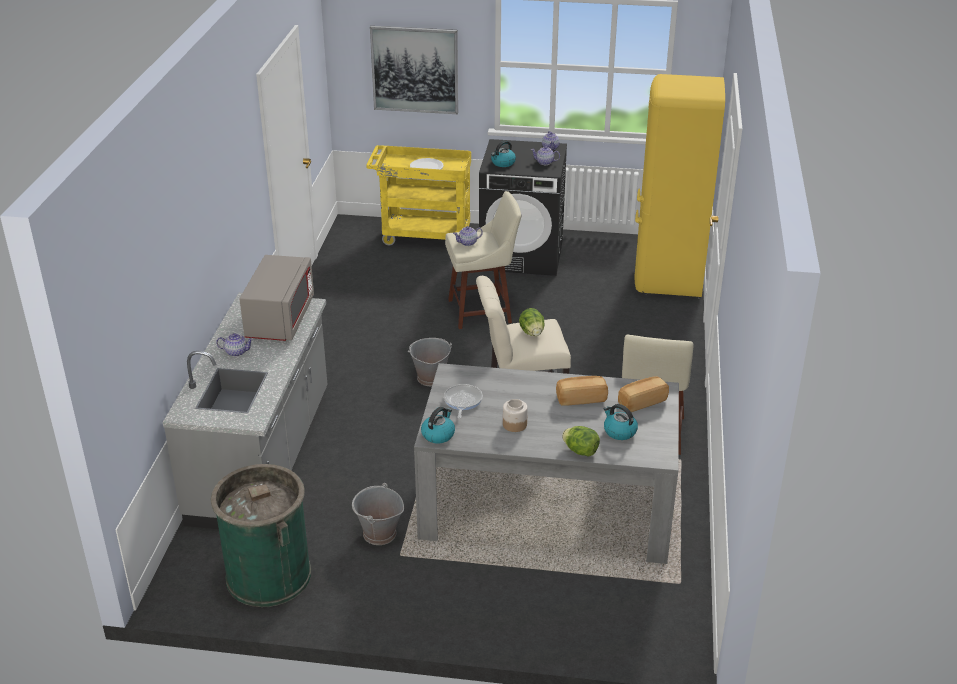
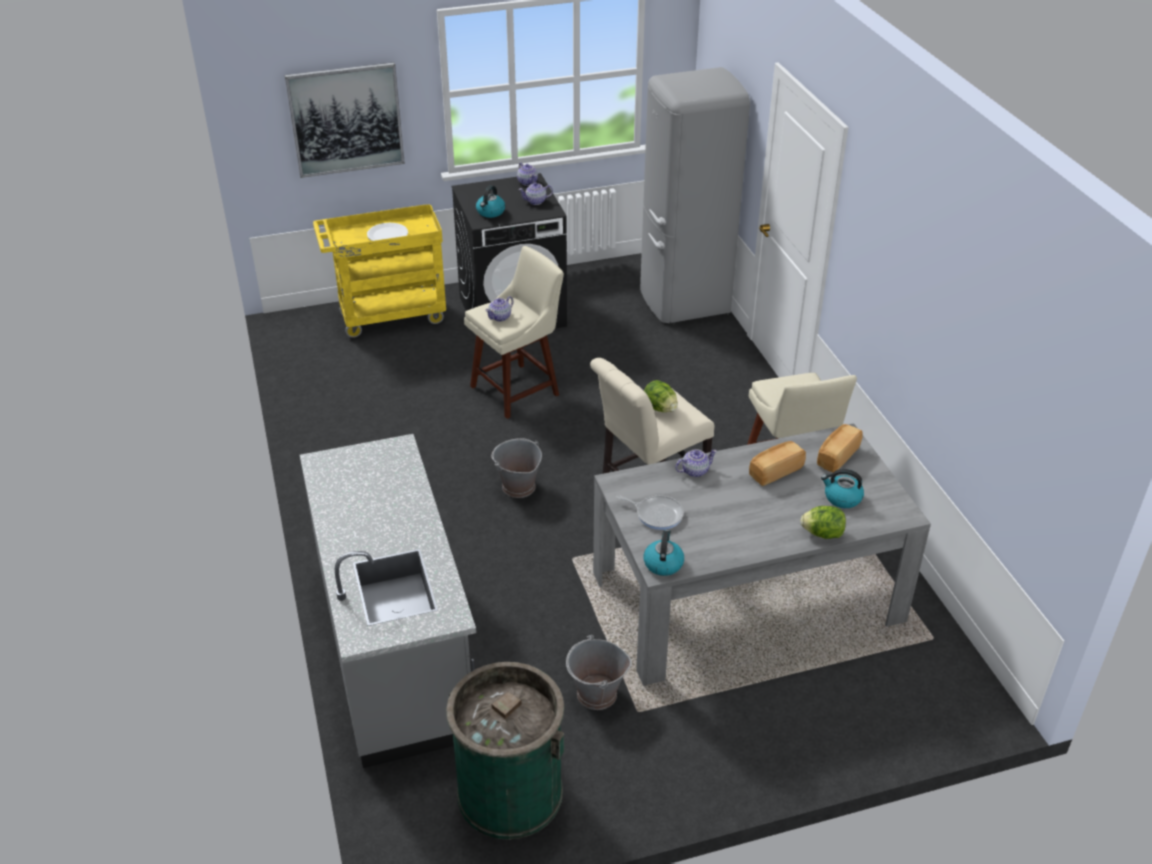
camera: 25 degrees left, 5 degrees up
teapot [216,333,254,357] -> teapot moved to [675,449,717,477]
grey microwave [239,255,314,341] -> none
frying pan [444,384,483,419] -> frying pan turned 135 degrees clockwise [617,495,684,530]
jar [503,399,528,432] -> none
yellow fridge [635,74,725,298] -> grey fridge [640,67,750,324]

